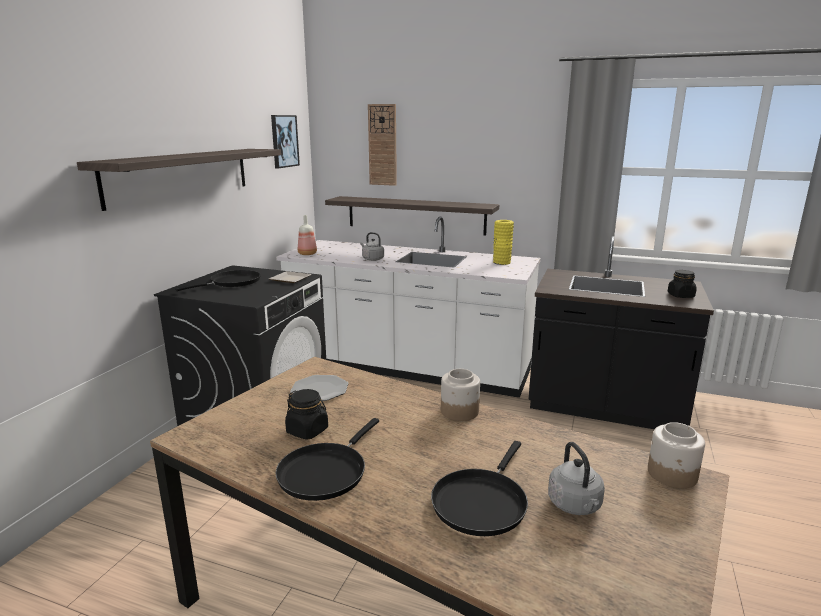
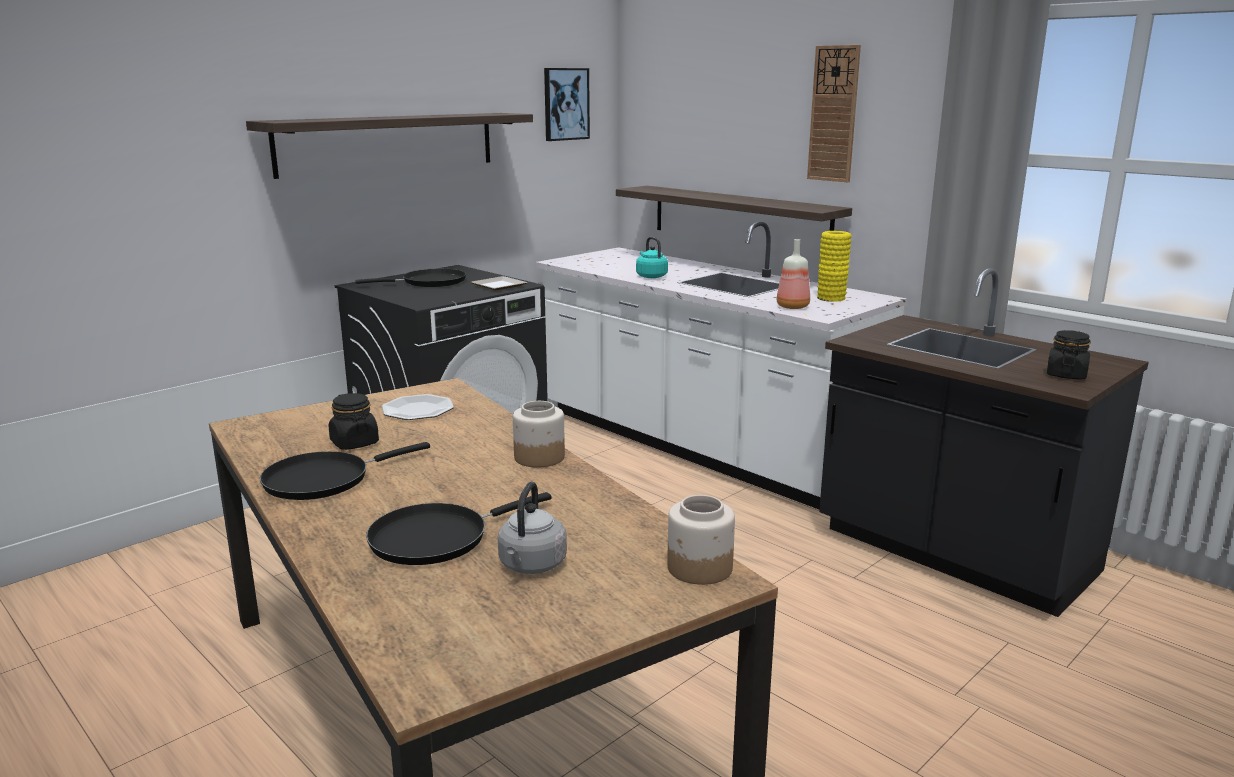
camera: 25 degrees right, 0 degrees up
bottle [298,215,317,255] -> bottle moved to [777,239,810,309]
grey kettle [360,232,384,261] -> turquoise kettle [636,237,668,278]
wall clock [368,104,397,186] -> wall clock moved to [807,45,861,182]

